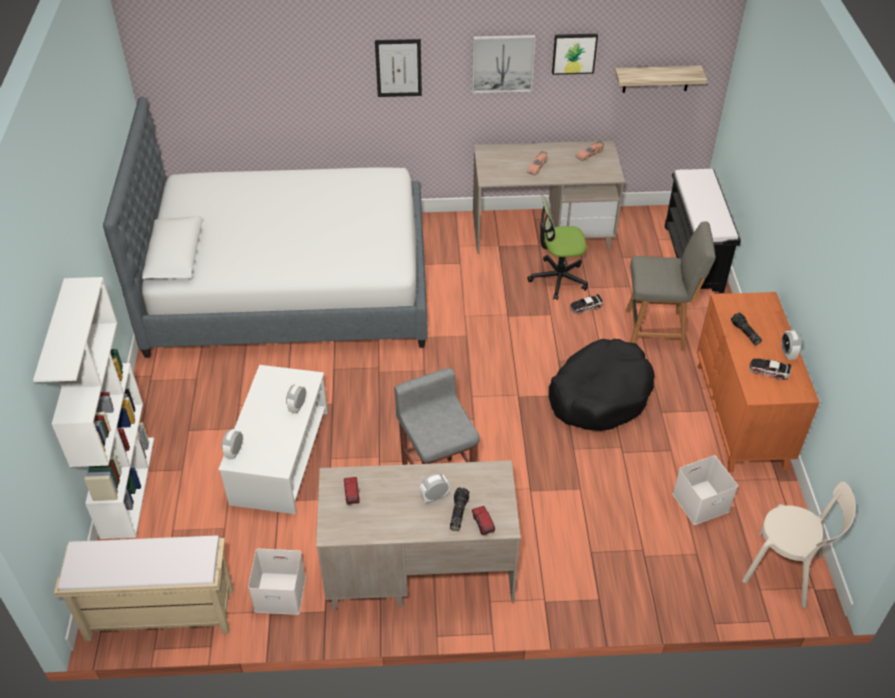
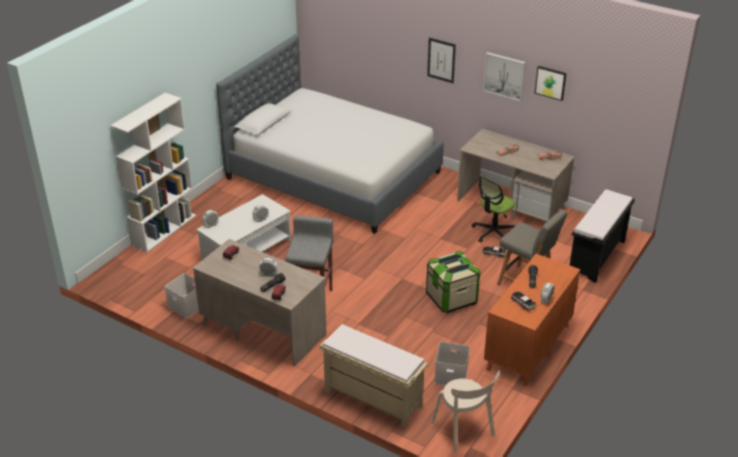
camera: 35 degrees right, 10 degrees down
beige bench [54,535,234,641] -> beige bench moved to [319,324,428,428]
office chair [527,195,588,300] -> office chair turned 75 degrees counterclockwise [472,176,515,242]
black dog bed [549,339,655,431] -> storage box [426,251,480,313]
shelf [615,66,707,93] -> none

